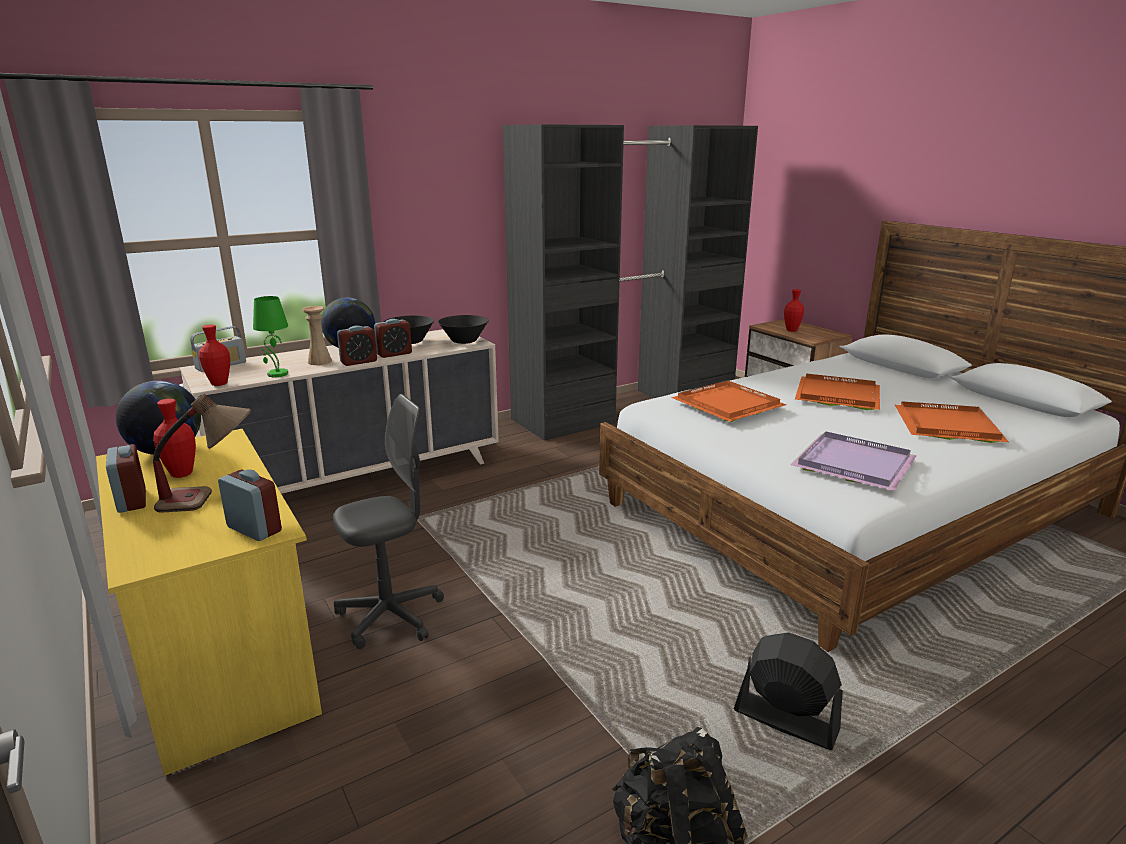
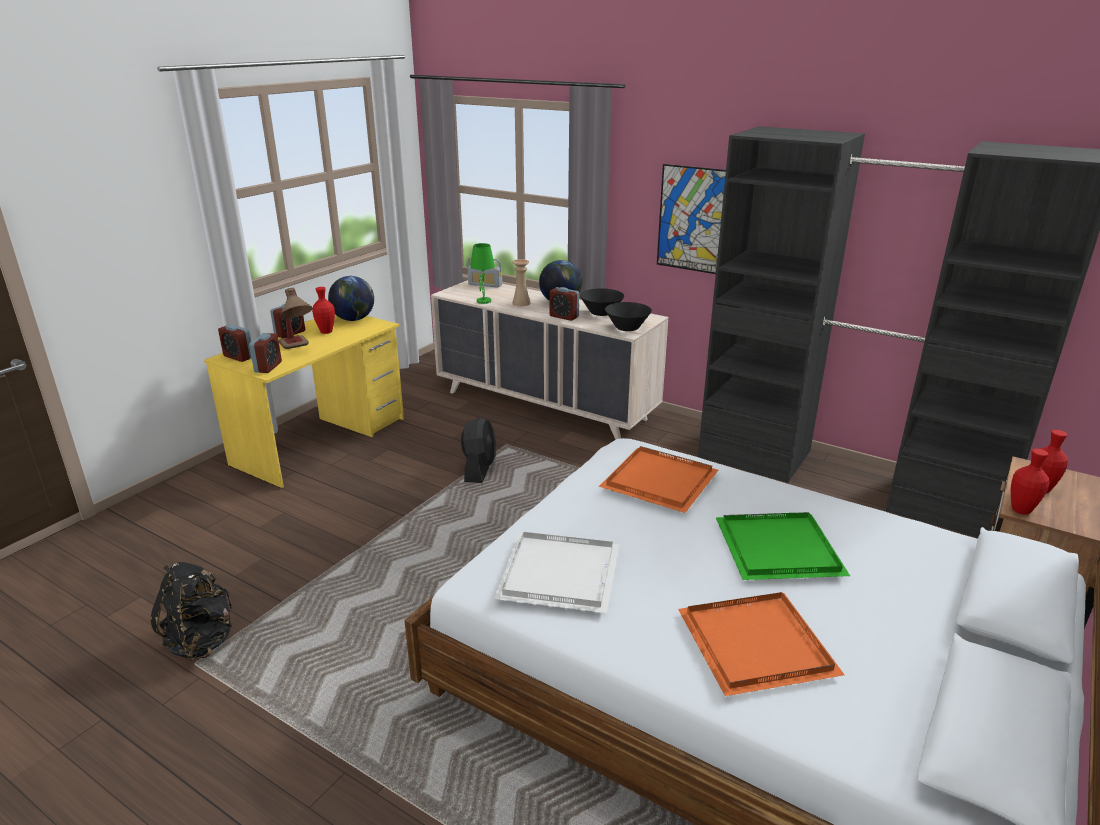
camera: 65 degrees right, 5 degrees up
red vase [199,325,230,386] -> red vase moved to [1011,449,1049,515]
grey office chair [333,394,444,649] -> none
alarm clock [337,326,377,366] -> alarm clock moved to [218,324,251,362]
black fan [734,632,843,750] -> black fan moved to [461,417,496,483]
purple tray [790,432,917,491] -> white tray [494,532,619,613]
orange tray [795,373,880,410] -> green tray [716,512,850,580]
none -> picture [657,164,726,274]

